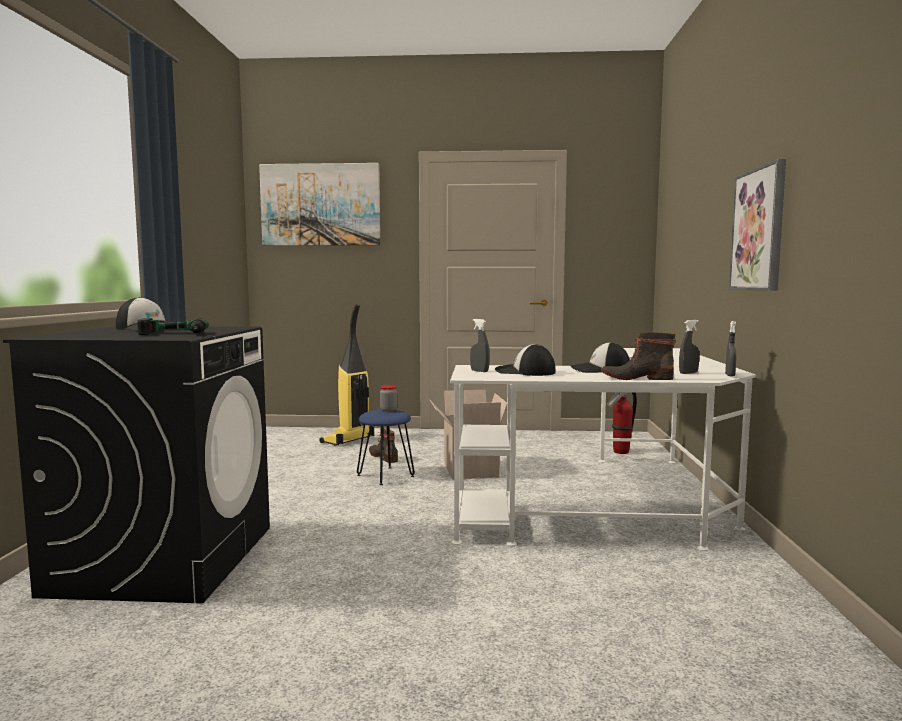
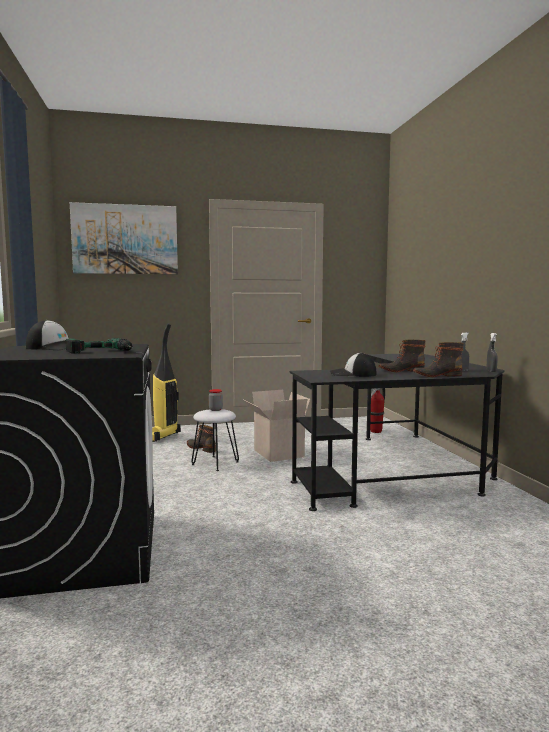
camera: 15 degrees left, 0 degrees up
blue stool [357,410,415,485] -> white stool [191,409,239,471]
white desk [450,348,756,551] -> black desk [290,354,505,511]
grey spray bottle [470,319,490,372] -> none
cap [570,342,630,373] -> boot [379,340,426,372]
picture [729,159,786,291] -> none

